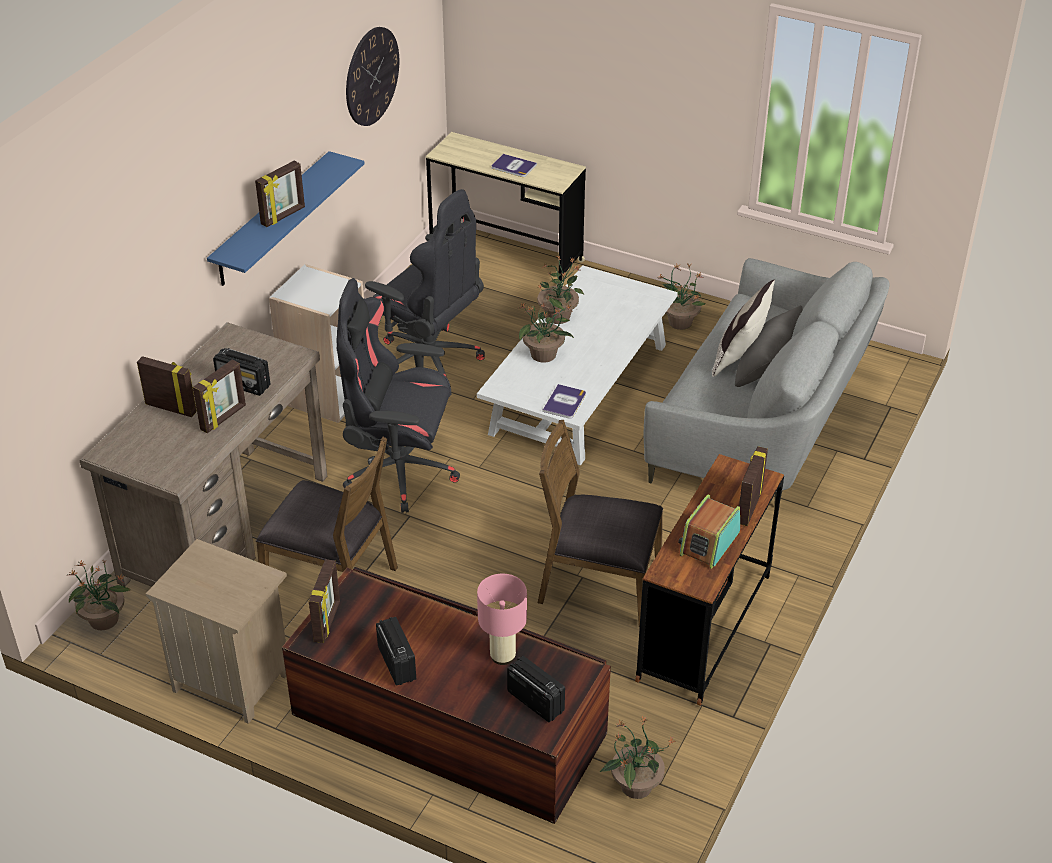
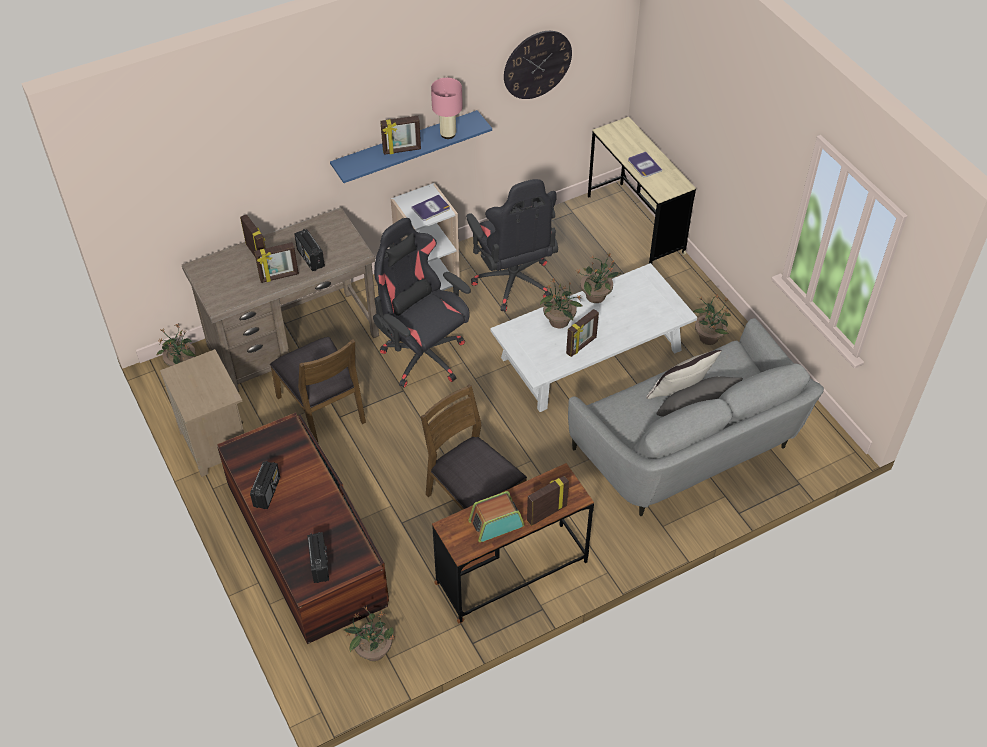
camera: 35 degrees right, 10 degrees up
picture frame [309,559,340,643] -> picture frame moved to [566,309,599,357]
pink table lamp [477,574,527,665] -> pink table lamp moved to [431,78,462,139]
book [543,384,586,418] -> book moved to [412,195,450,221]

